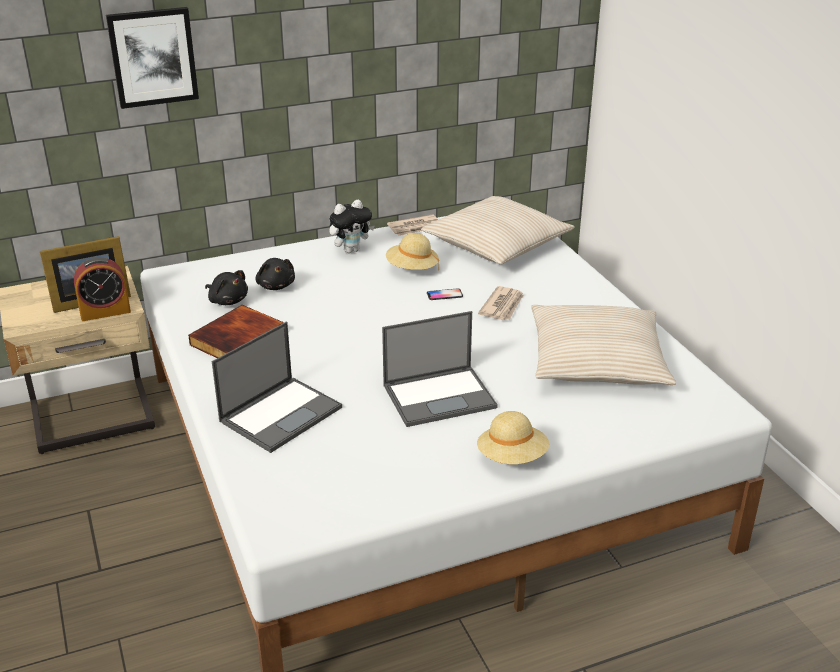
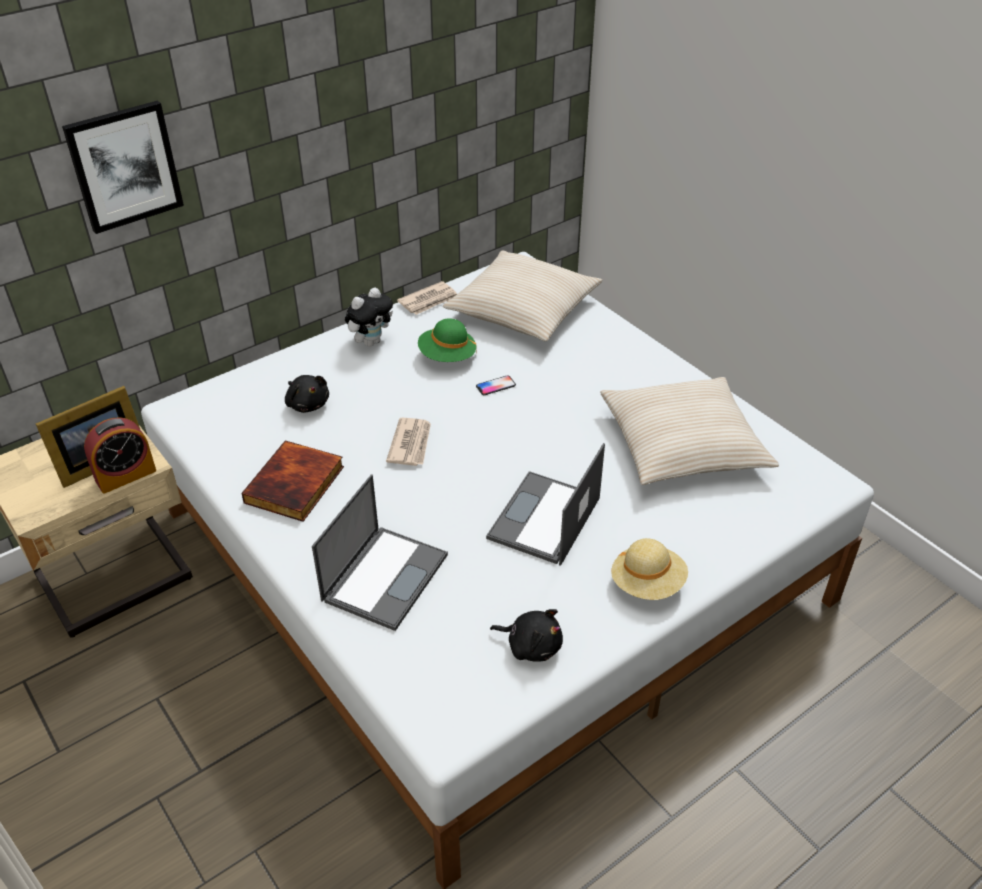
camera: 15 degrees left, 10 degrees up
black plush toy [205,270,248,305] -> black plush toy moved to [490,609,563,662]
laptop [382,311,498,427] -> laptop turned 150 degrees clockwise [486,443,605,566]
beige hat [386,233,439,271] -> green hat [418,318,477,362]
newspaper [478,286,524,320] -> newspaper moved to [386,418,431,466]

